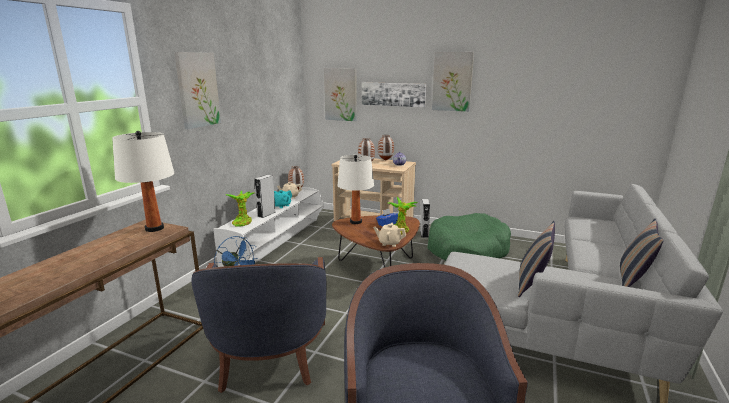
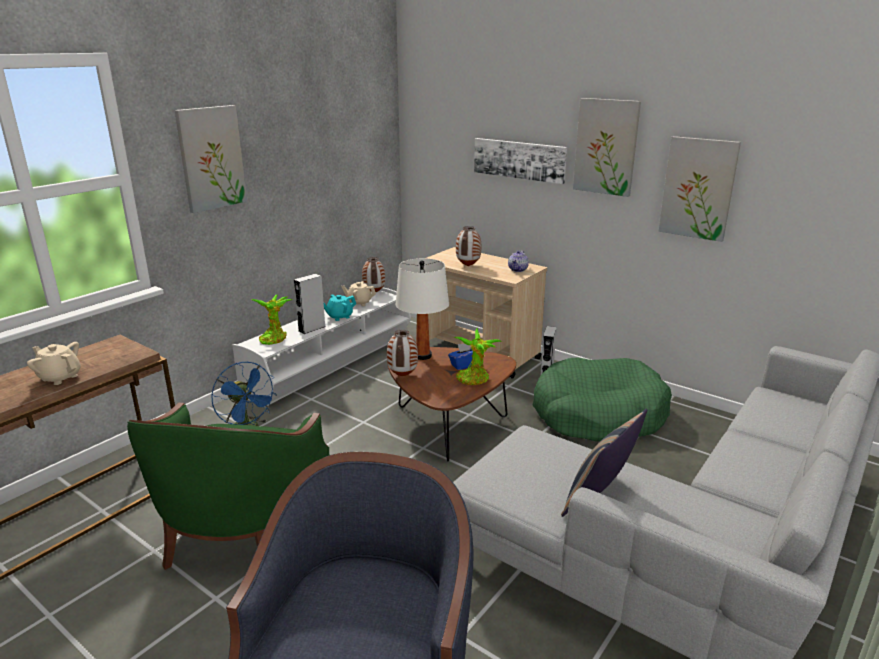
camera: 15 degrees right, 5 degrees up
white table lamp [112,131,174,232] -> none
blue armchair [191,257,326,393] -> green armchair [127,403,329,570]
picture [324,68,357,121] -> picture moved to [658,136,741,242]
beige teapot [374,223,406,247] -> beige teapot moved to [27,342,81,385]
vase [378,135,394,160] -> vase moved to [387,330,418,376]
pillow [620,219,663,287] -> none

